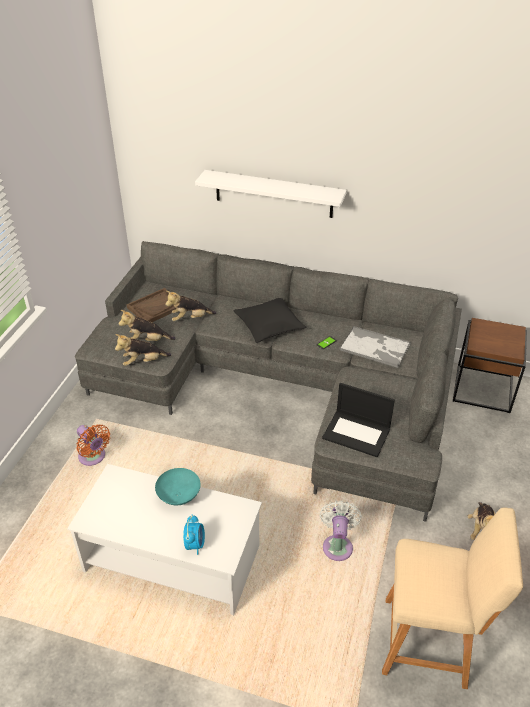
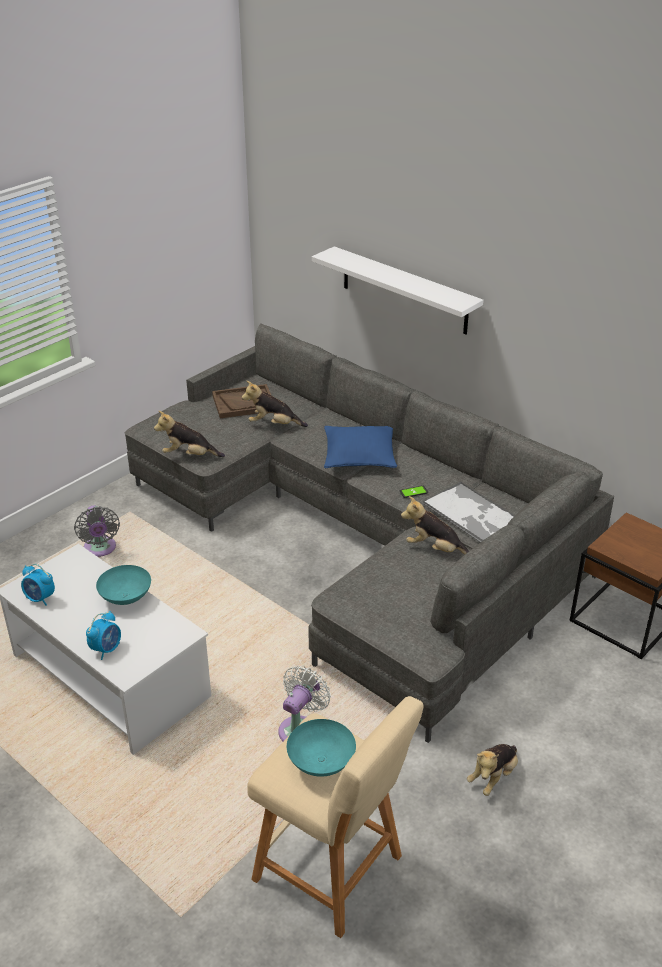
camera: 25 degrees right, 5 degrees down
orange fan [76,424,110,466] -> grey fan [74,505,120,557]
plush toy [118,310,176,341] -> plush toy moved to [401,496,469,555]
black pillow [234,298,306,343] -> blue pillow [324,426,397,468]
laptop [322,383,395,457] -> none
none -> alarm clock [21,564,55,606]
none -> turquoise bowl [287,719,356,777]

